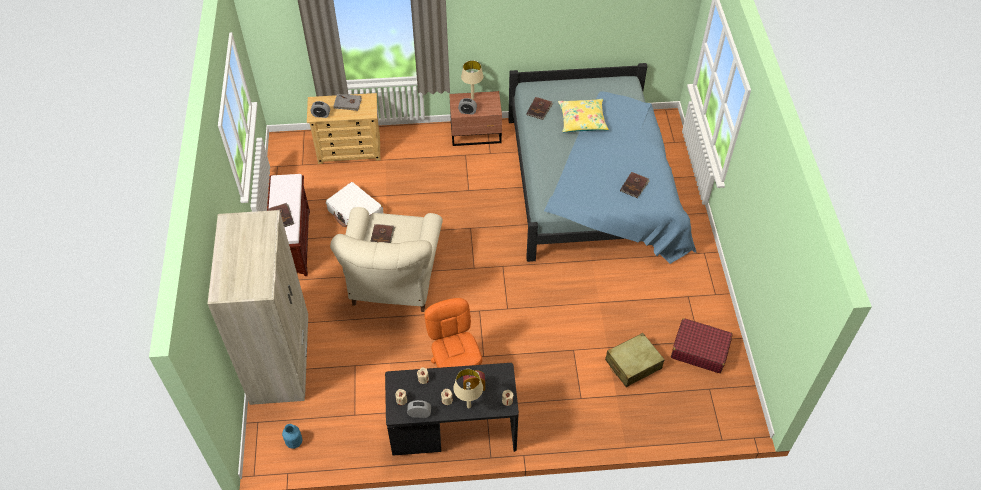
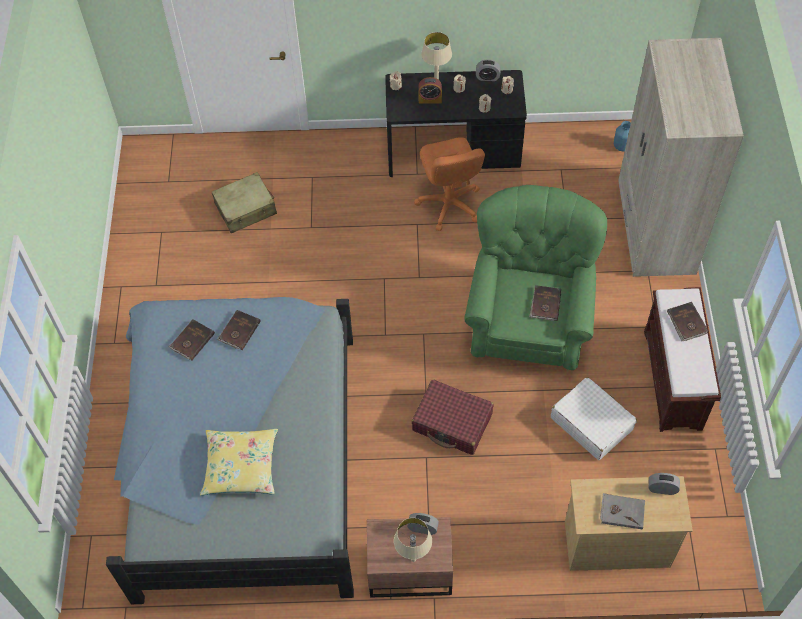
camera: 175 degrees left, 5 degrees up
beige armchair [330,207,443,312] -> green armchair [464,185,607,370]
brown book [526,97,553,120] -> brown book moved to [217,310,261,350]
red suitcase [671,318,733,373] -> red suitcase moved to [411,379,493,455]

